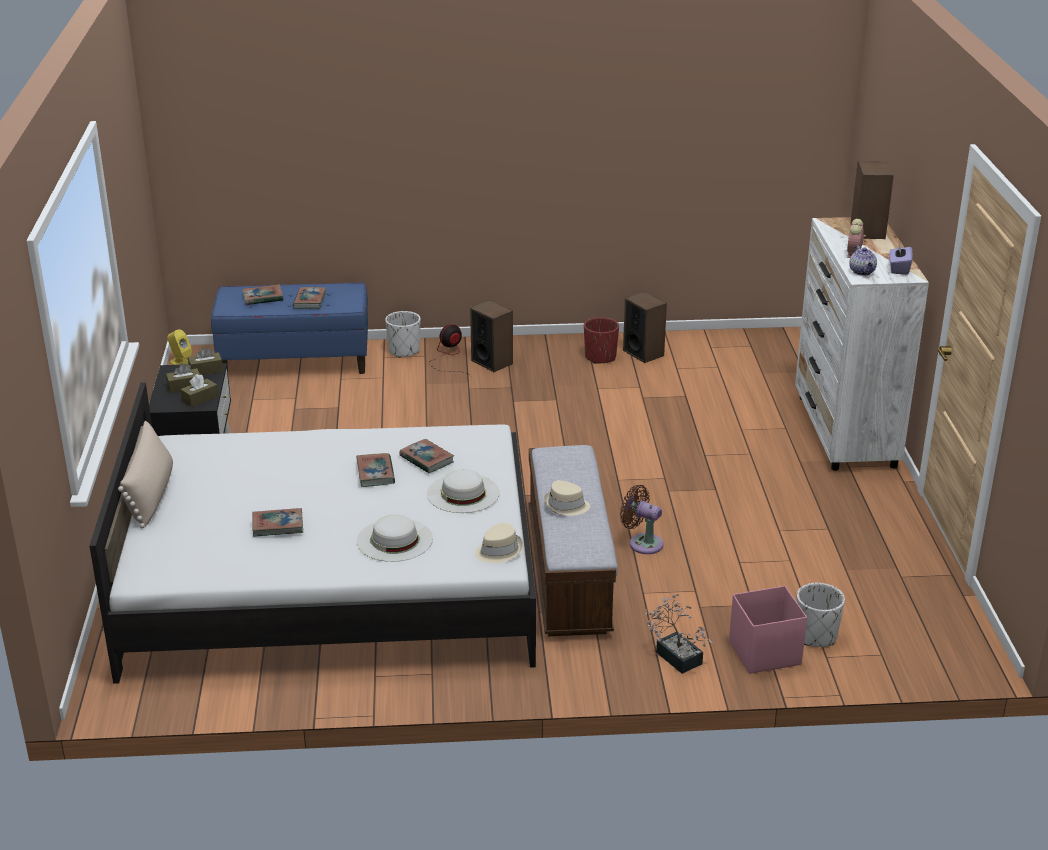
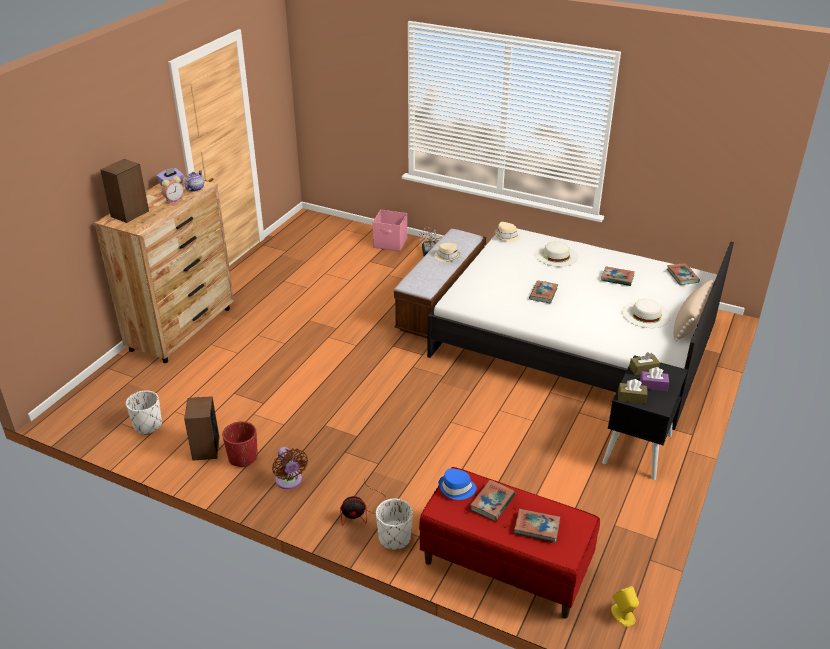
camera: 150 degrees left, 5 degrees up
brown tissue box [166,363,200,393] -> purple tissue box [640,367,669,391]
blue bench [211,283,368,374] -> red bench [419,467,600,618]
book [399,439,454,473] -> book moved to [667,263,700,285]
white hat [427,469,500,513] -> white hat moved to [622,299,671,328]
speaker [470,300,513,372] -> none
brown fan [620,485,663,554] -> brown fan moved to [272,447,308,489]
white dresser [795,217,929,471] -> brown dresser [94,176,234,363]
white planter [796,583,845,647] -> white planter moved to [126,390,162,434]
none -> blue hat [439,469,477,500]

